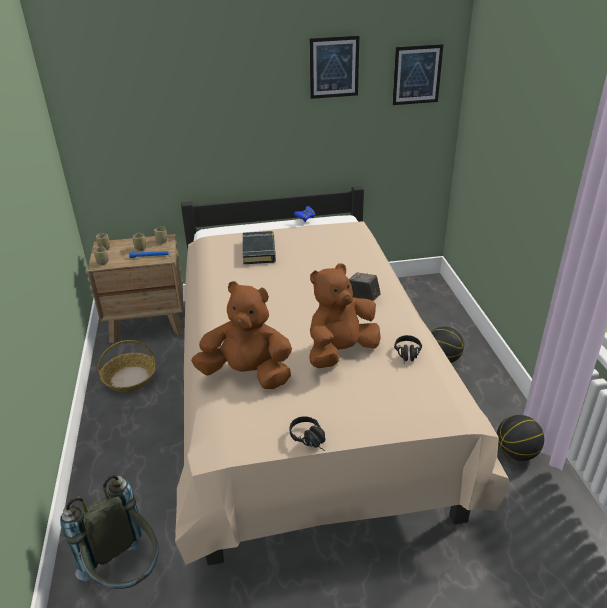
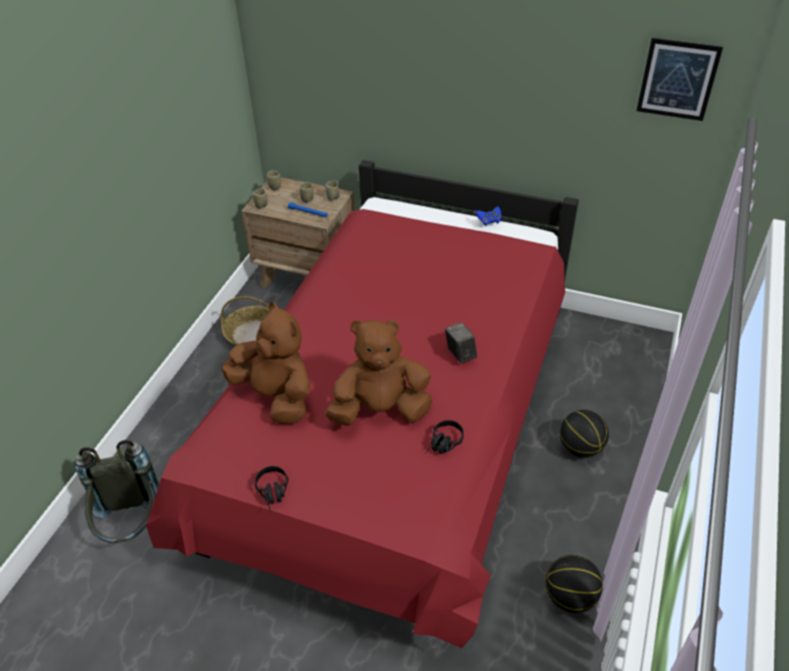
camera: 30 degrees right, 10 degrees up
beige bed [175,186,509,565] -> red bed [146,160,579,648]
black book [243,231,276,264] -> none
picture [310,36,359,99] -> none

